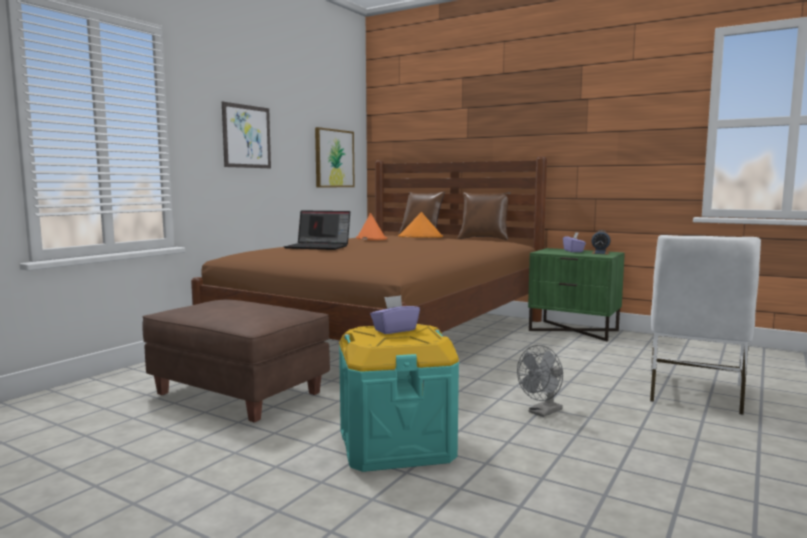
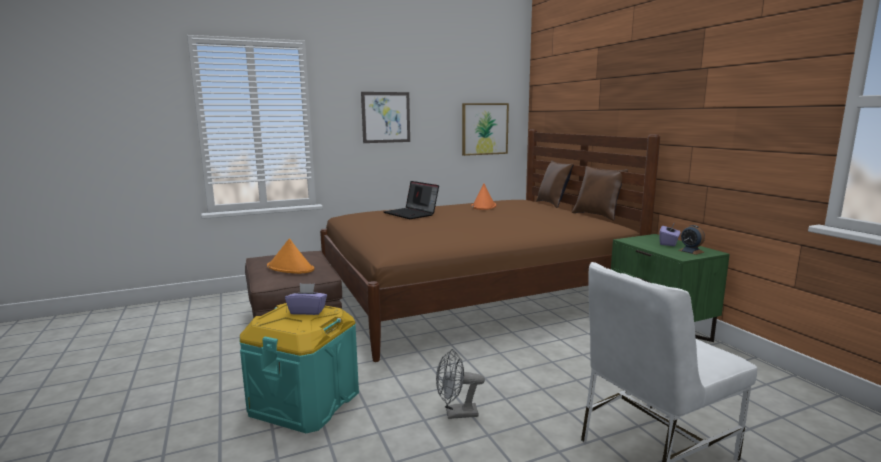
camera: 35 degrees right, 5 degrees up
orange hat [398,212,443,238] -> orange hat moved to [267,239,314,274]

